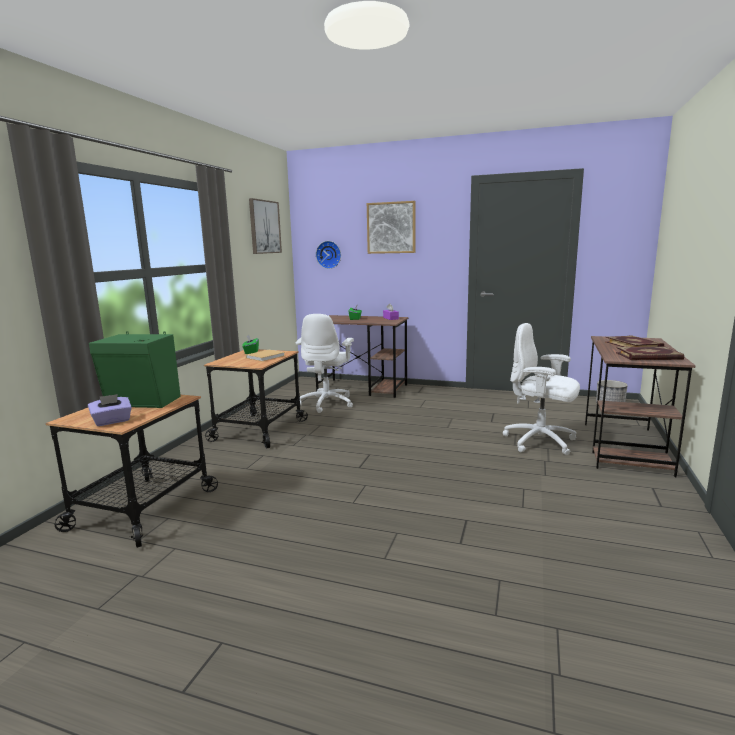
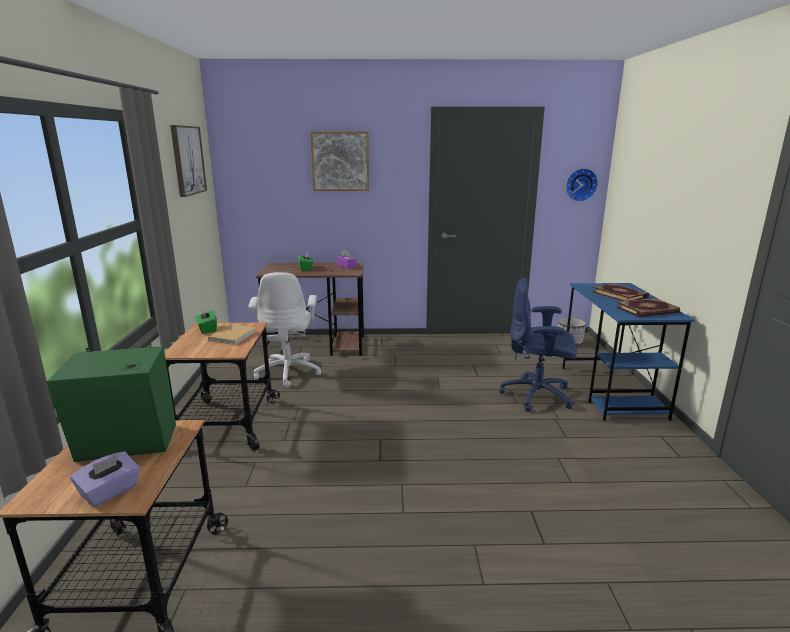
camera: 20 degrees left, 5 degrees up
wall clock [316,241,341,269] -> wall clock moved to [566,168,598,202]
white office chair [503,323,580,455] -> blue office chair [500,278,577,412]
brown desk [585,336,696,477] -> blue desk [562,283,695,421]

